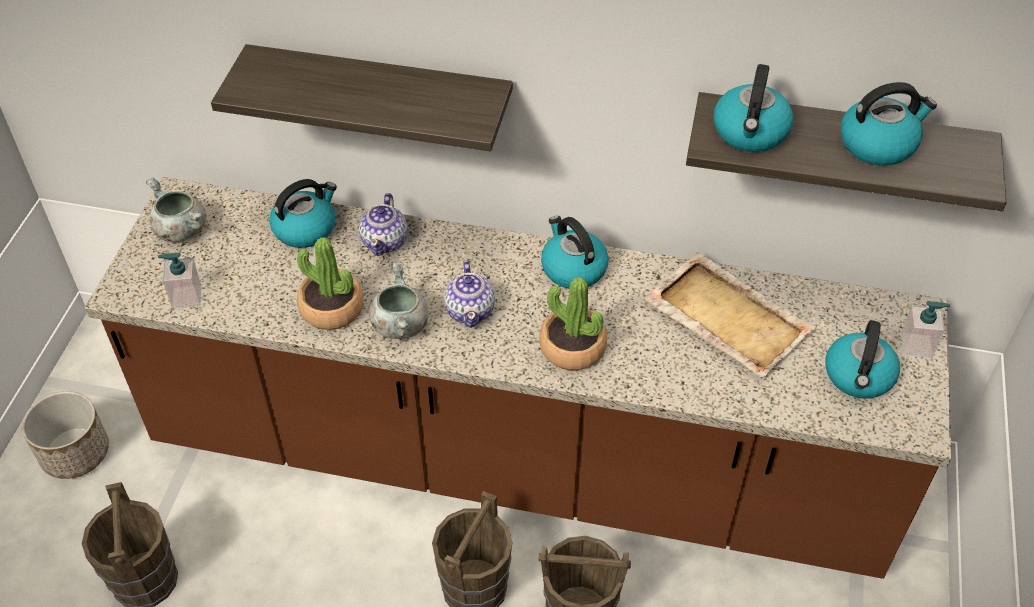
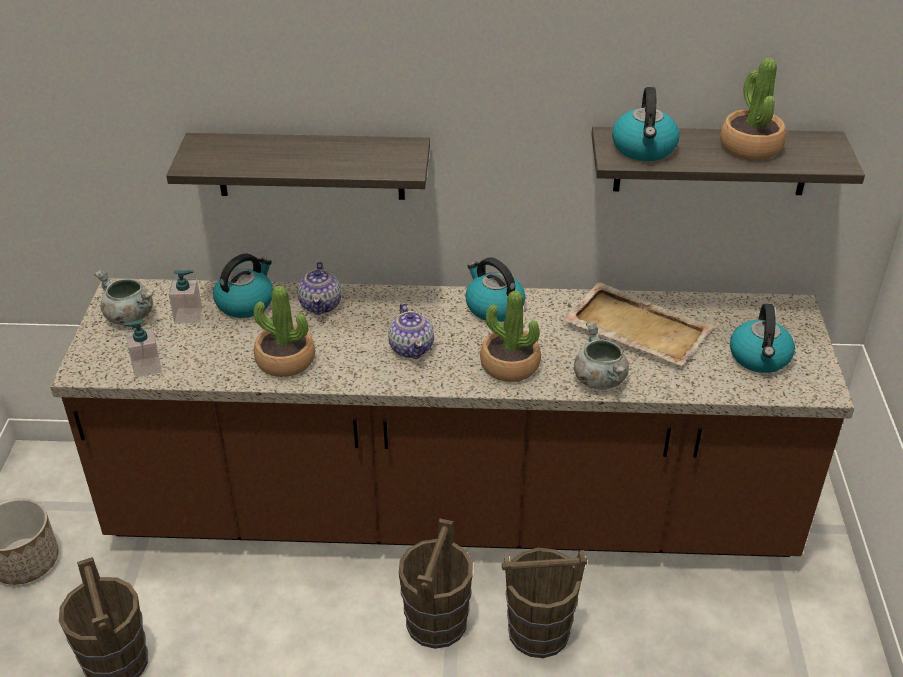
camera: 10 degrees left, 10 degrees down
grey cooking pot [369,262,429,339] -> grey cooking pot moved to [574,322,629,389]
kettle [841,82,937,166] -> potted plant [720,58,786,160]
soap dispenser [901,301,950,358] -> soap dispenser moved to [169,270,202,323]

